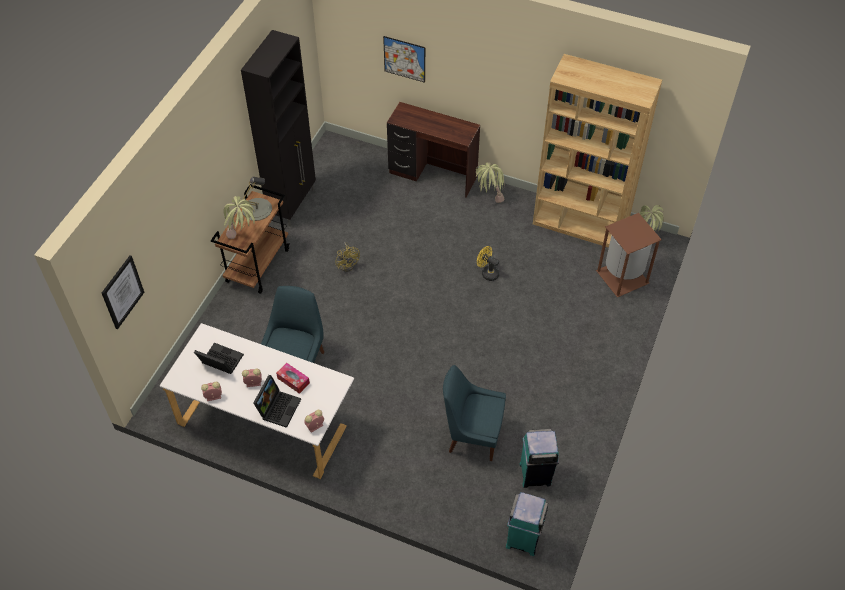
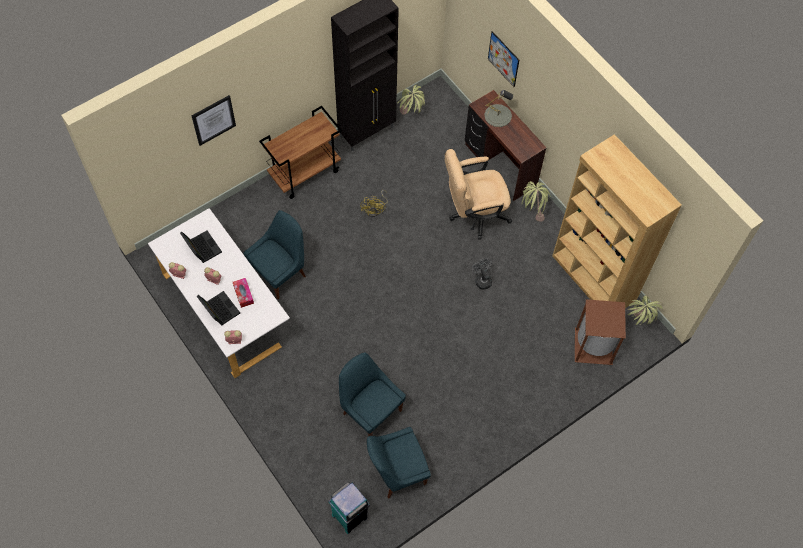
camera: 30 degrees right, 10 degrees up
picture [102,255,144,329] -> picture moved to [192,95,236,146]
potted plant [223,196,255,239] -> potted plant moved to [397,85,425,115]
grey table lamp [243,177,272,221] -> grey table lamp moved to [484,90,513,127]
laptop [253,375,301,428] -> laptop turned 90 degrees counterclockwise [197,291,240,326]
yellow fan [477,246,500,281] -> grey fan [472,258,492,290]
turquoise trash can [520,429,559,488] -> blue chair [367,427,431,498]
none -> beige office chair [445,149,512,240]

